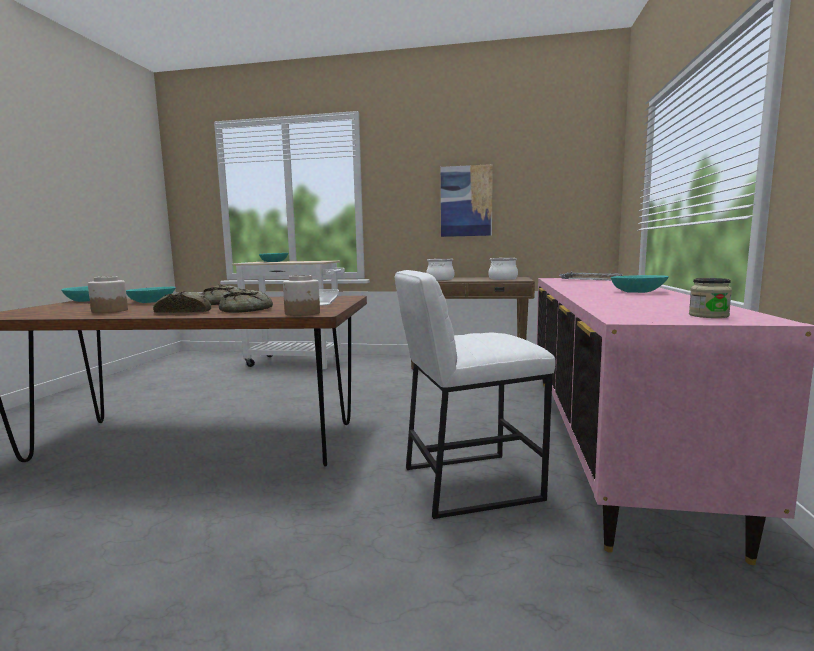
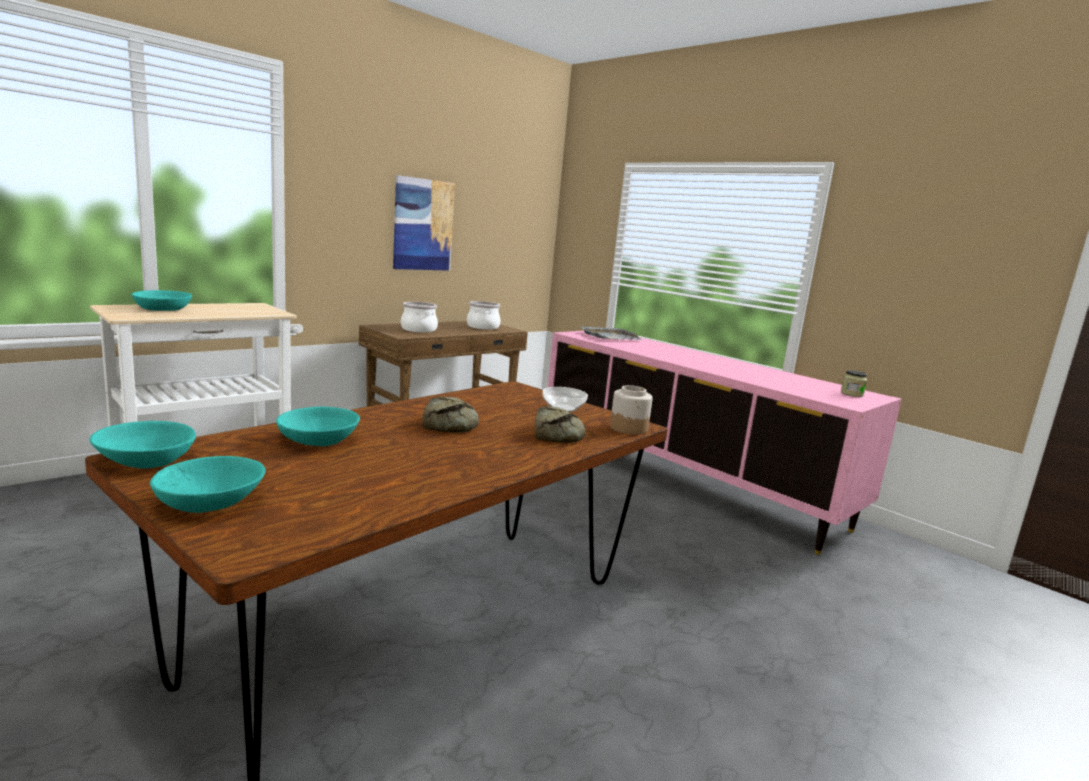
camera: 55 degrees left, 5 degrees up
jar [88,276,128,313] -> none
bread [153,291,211,313] -> none
white chair [395,270,556,519] -> none
turquoise bowl [611,275,669,293] -> turquoise bowl moved to [150,456,266,513]

